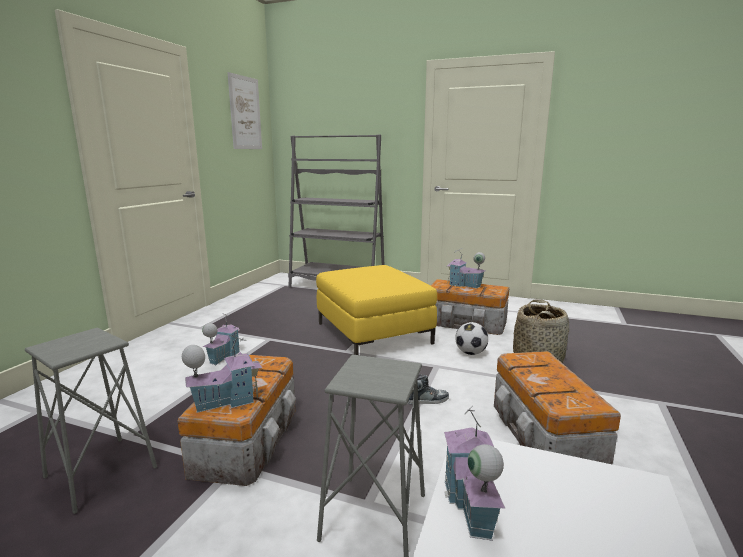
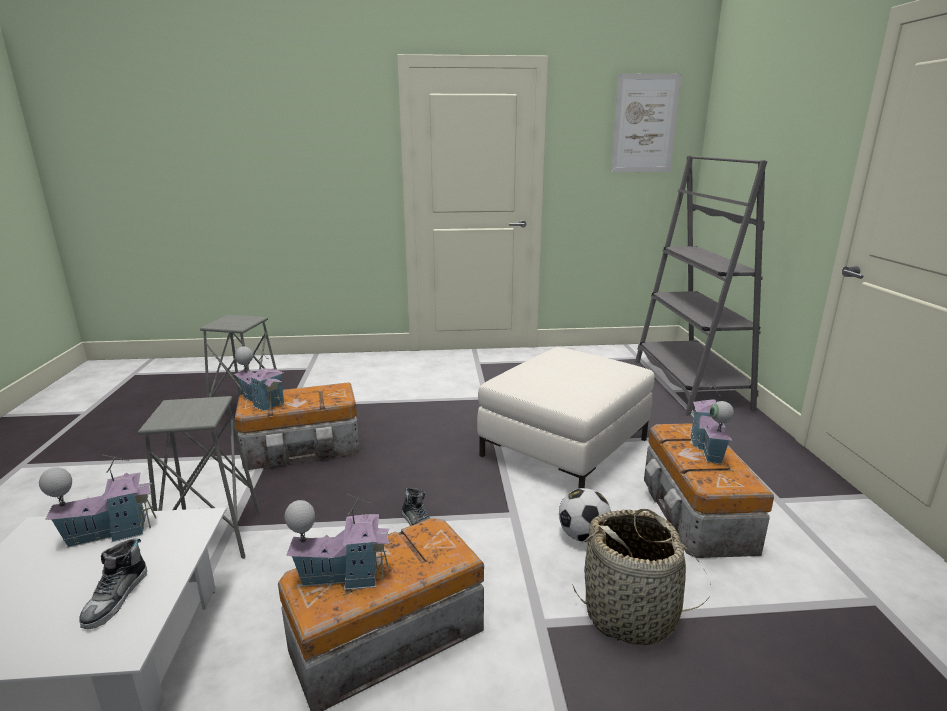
camera: 65 degrees right, 5 degrees up
toy house [202,313,240,365] -> toy house moved to [285,494,390,590]
yellow ottoman [316,265,437,355] -> white ottoman [477,347,655,489]
none -> shoe [79,538,147,629]

